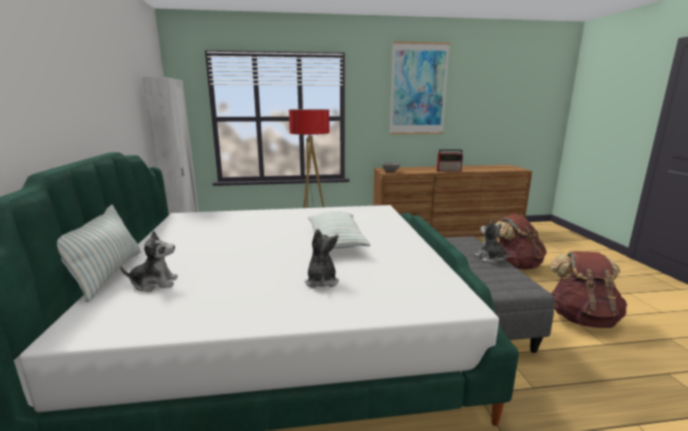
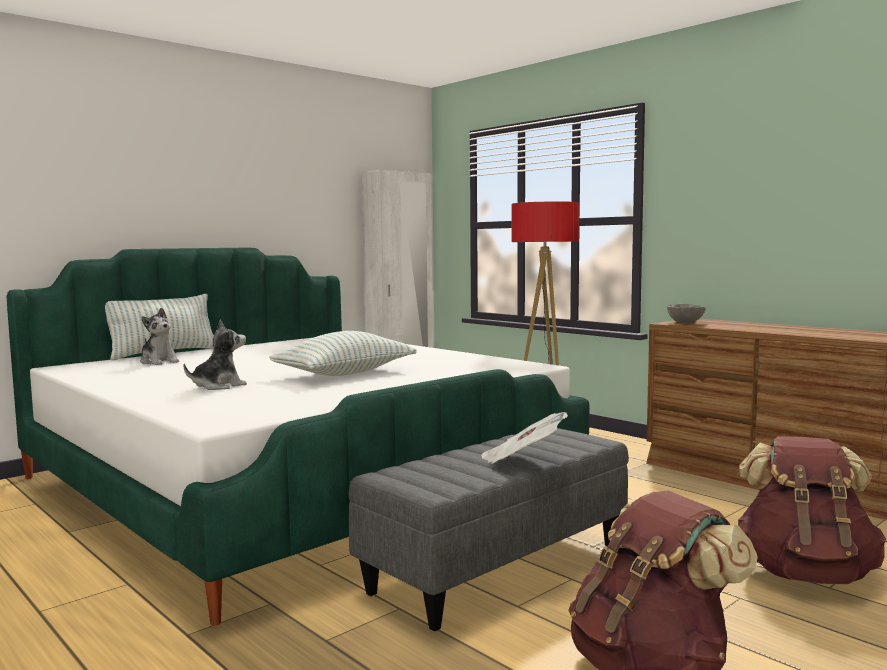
camera: 55 degrees right, 10 degrees down
picture [389,41,450,134] -> none
radio [437,149,463,172] -> none
plush toy [475,220,510,264] -> newspaper [481,412,568,464]

